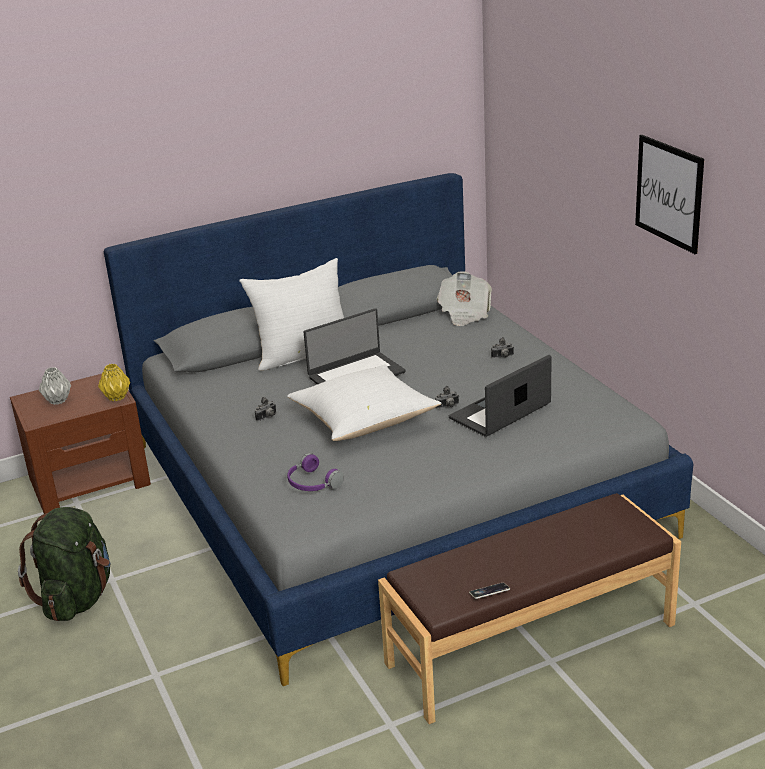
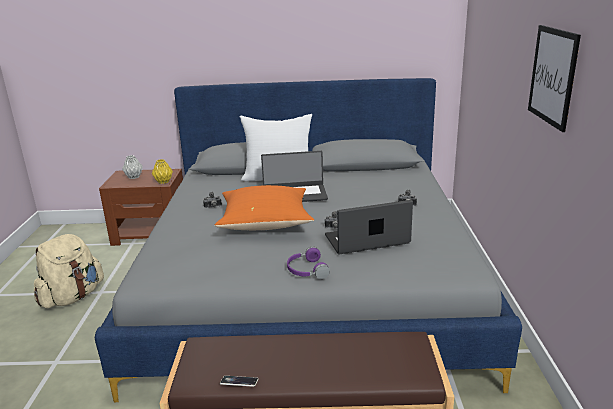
camera: 25 degrees right, 5 degrees down
green backpack [18,507,111,621] -> beige backpack [34,234,104,308]
white pillow [287,364,441,441] -> orange pillow [215,185,314,230]
purple headphones [287,453,344,491] -> purple headphones moved to [287,246,330,279]
newspaper [437,271,492,326] -> none

